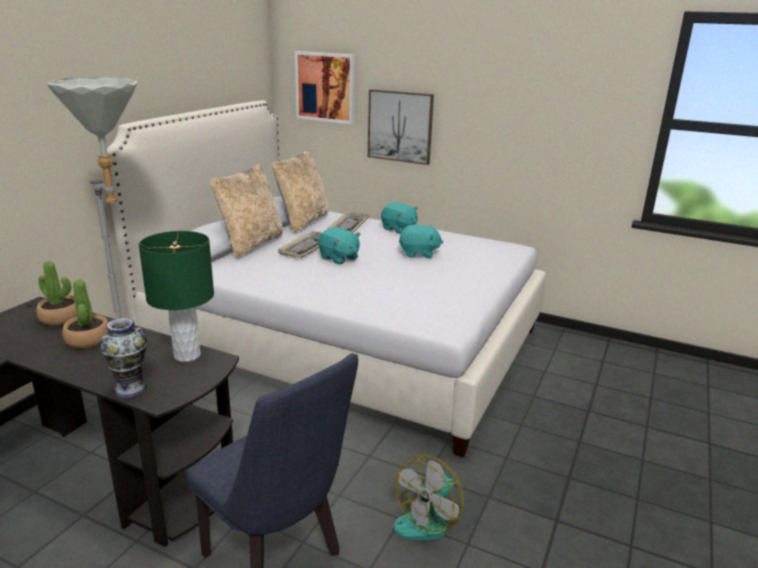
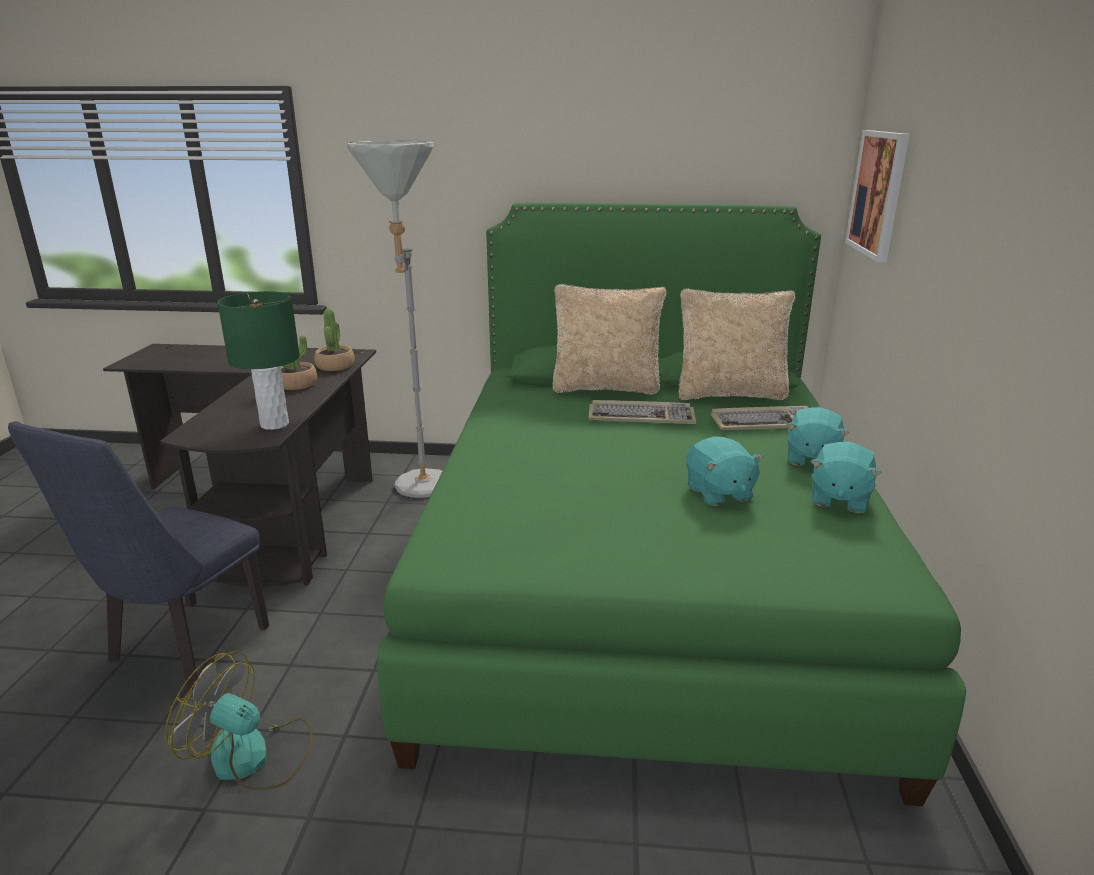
camera: 70 degrees right, 0 degrees up
vase [100,318,148,398] -> none
white bed [107,101,546,457] -> green bed [377,203,966,806]
turquoise plush toy [318,227,360,264] -> turquoise plush toy moved to [811,442,882,513]
picture [368,89,434,165] -> none

